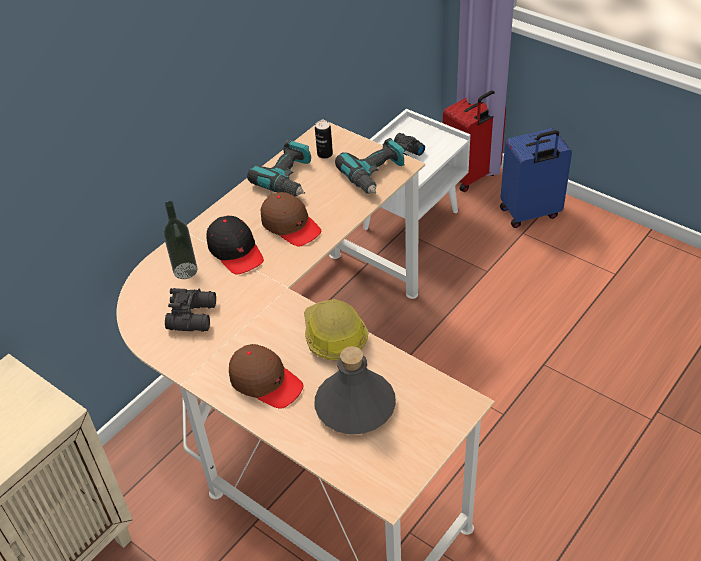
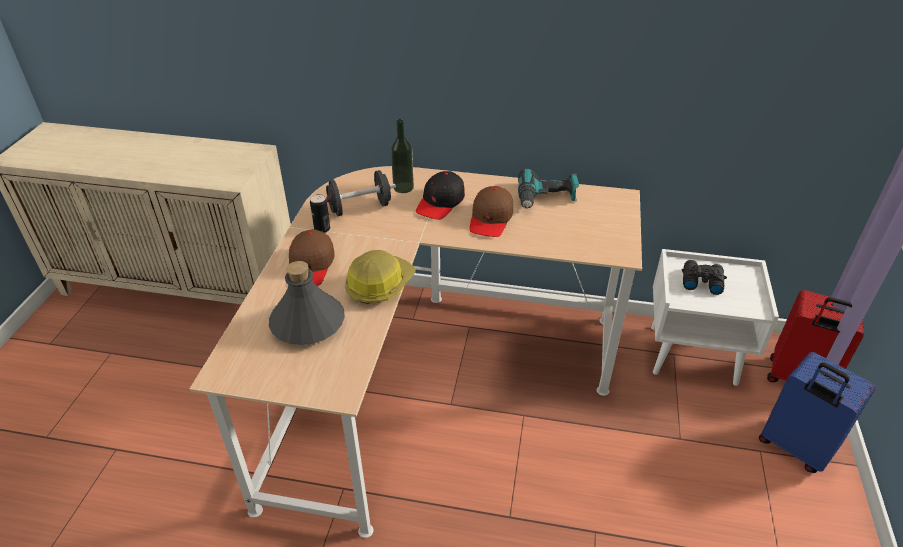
camera: 60 degrees right, 5 degrees down
black binoculars [165,288,216,332] -> black dumbbell [326,170,396,216]
can [315,120,333,159] -> can moved to [310,194,330,233]
power drill [335,138,404,194] -> none

